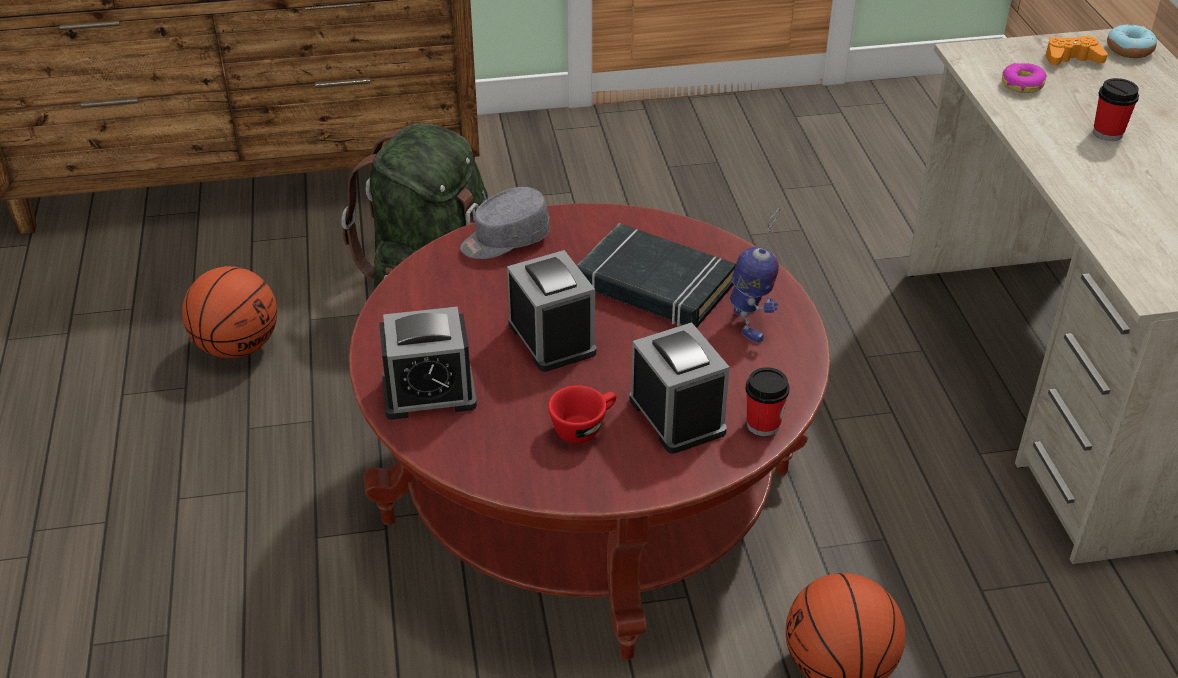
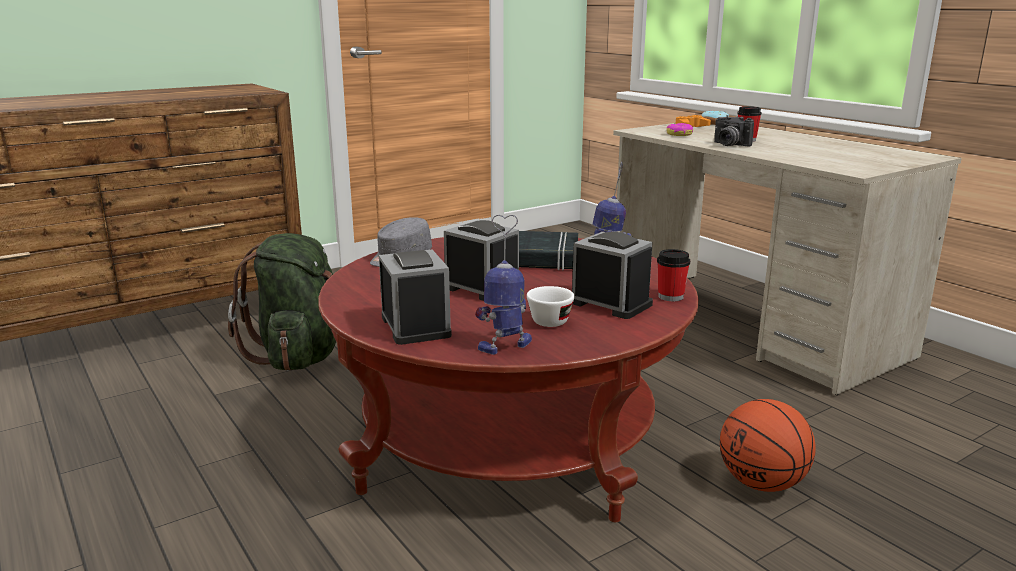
camera: 25 degrees left, 20 degrees down
basketball [182,266,277,358] -> none
alarm clock [379,307,477,420] -> alarm clock turned 75 degrees counterclockwise [379,250,452,345]
red cup [548,385,616,443] -> white cup [527,286,575,327]
none -> toy robot [475,215,532,355]
none -> camera [714,115,754,146]

